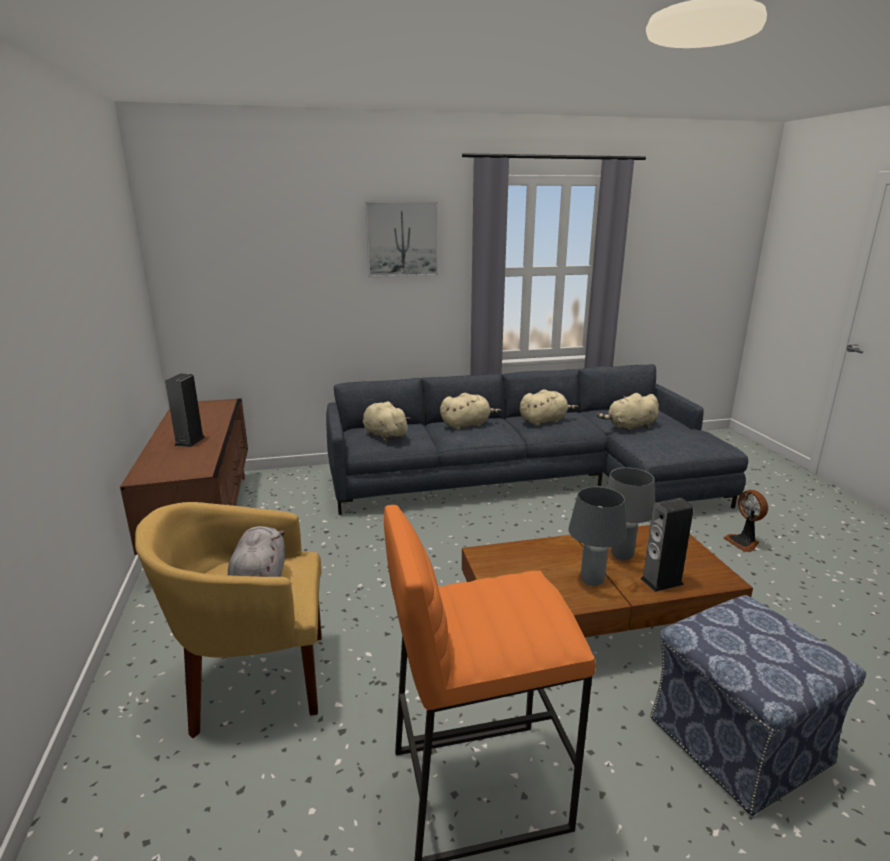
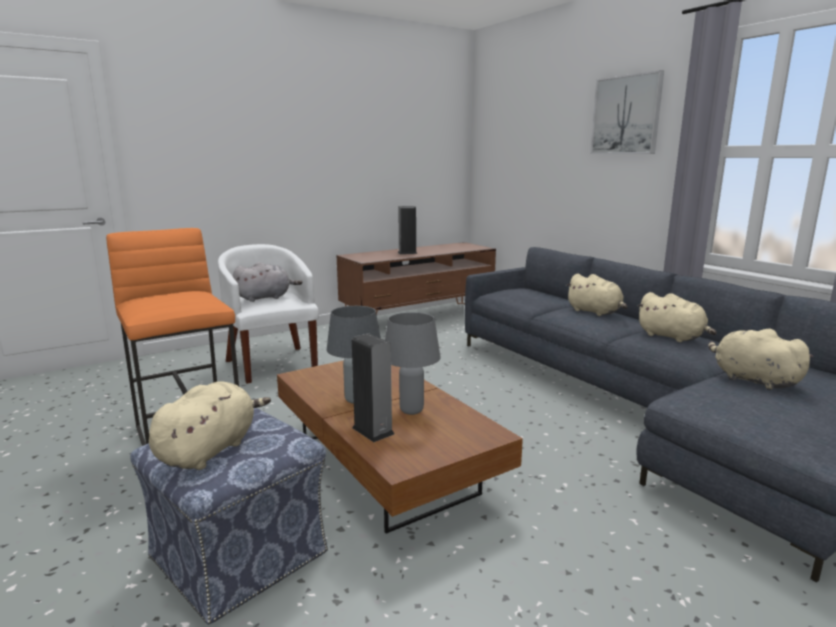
camera: 70 degrees right, 5 degrees down
yellow armchair [135,502,322,738] -> white armchair [218,244,319,384]
beige plush toy [363,401,411,442] -> beige plush toy moved to [149,381,271,470]
fan [723,490,768,552] -> none

